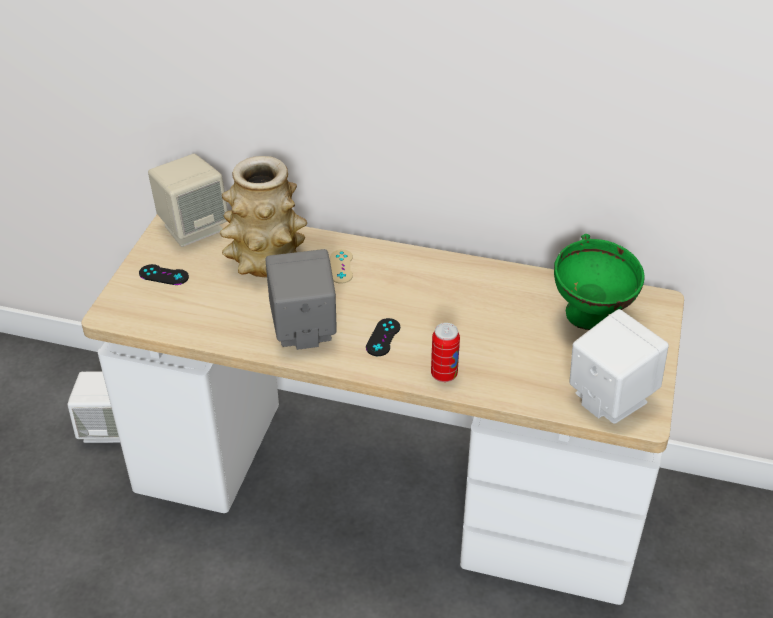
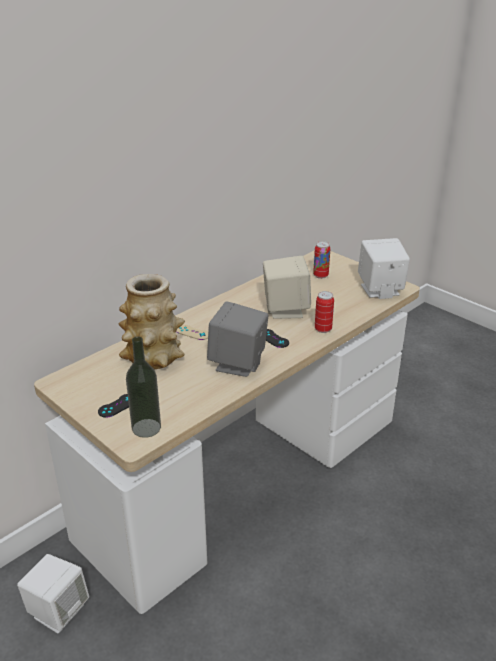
camera: 60 degrees left, 10 degrees down
beige speaker [148,154,228,247] -> beige speaker moved to [263,256,311,319]
green bowl [554,234,644,330] -> can [313,241,330,279]
none -> bottle [126,337,161,438]

